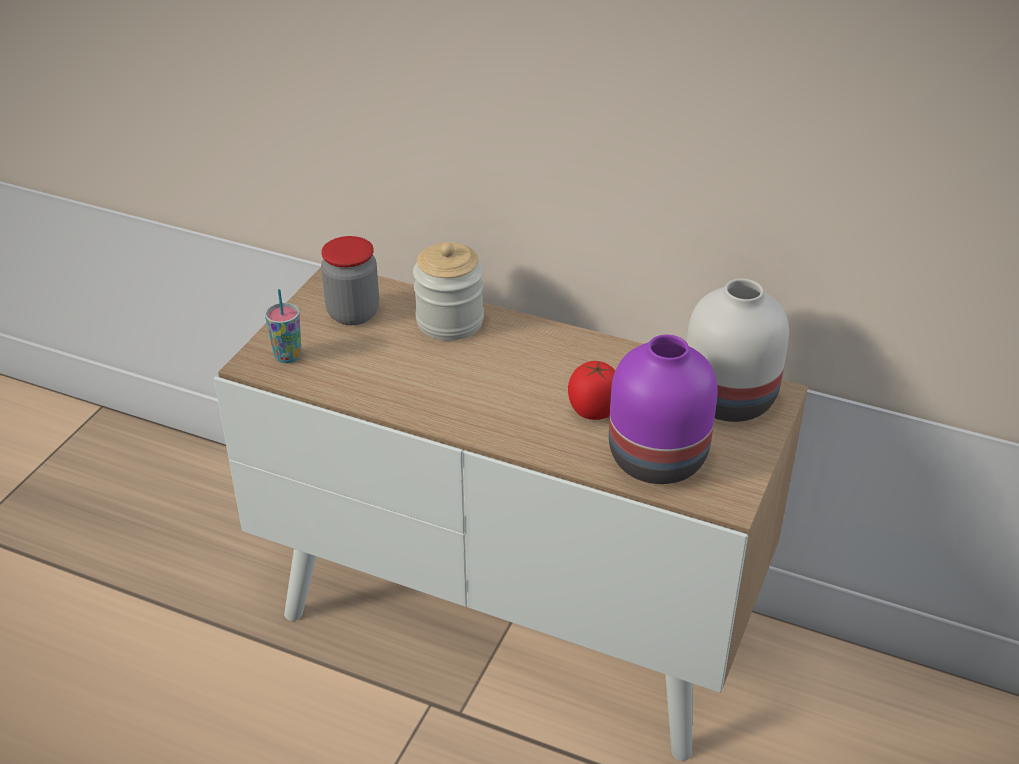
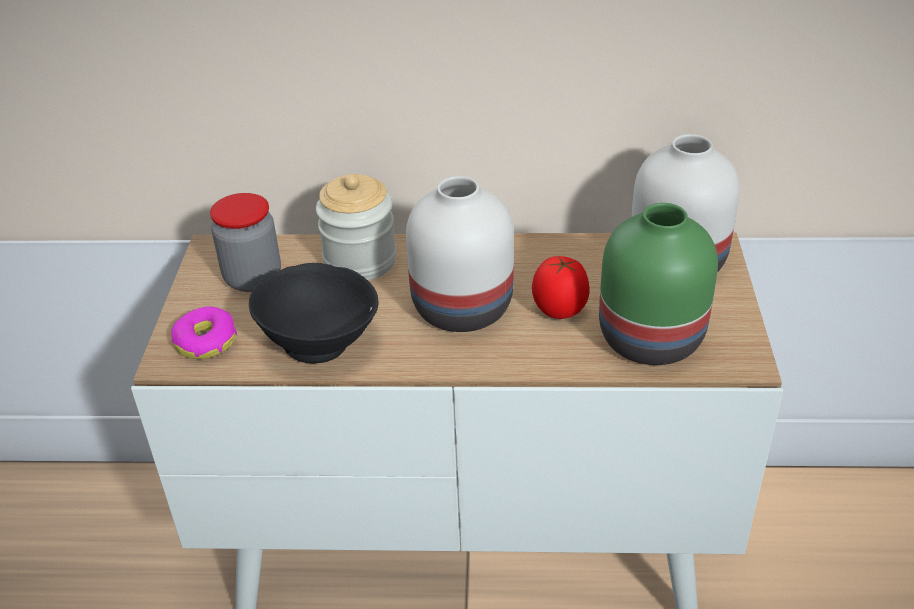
camera: 20 degrees left, 0 degrees up
cup [265,289,301,363] -> donut [171,306,237,359]
purple vase [609,335,718,484] -> green vase [599,203,718,365]
none -> black bowl [249,263,379,363]
none -> white vase [406,176,514,332]

